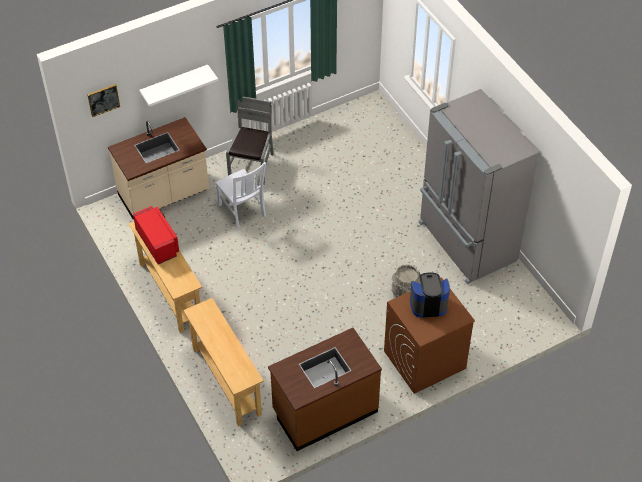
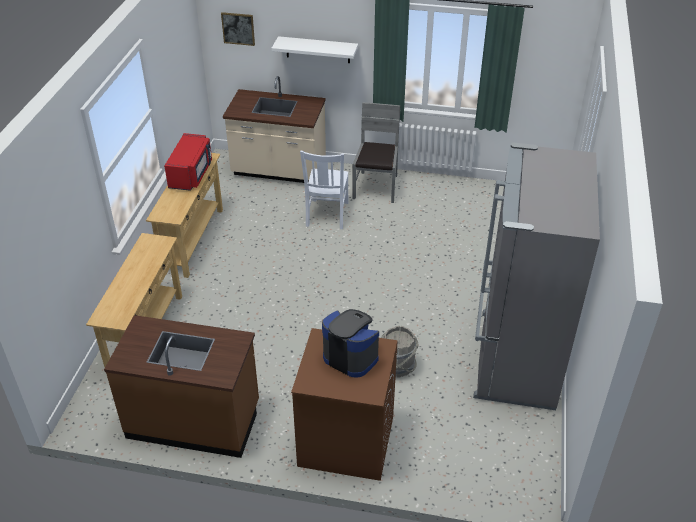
camera: 40 degrees right, 10 degrees down
grey chair [226,97,274,184] -> grey chair turned 45 degrees counterclockwise [352,102,400,203]

